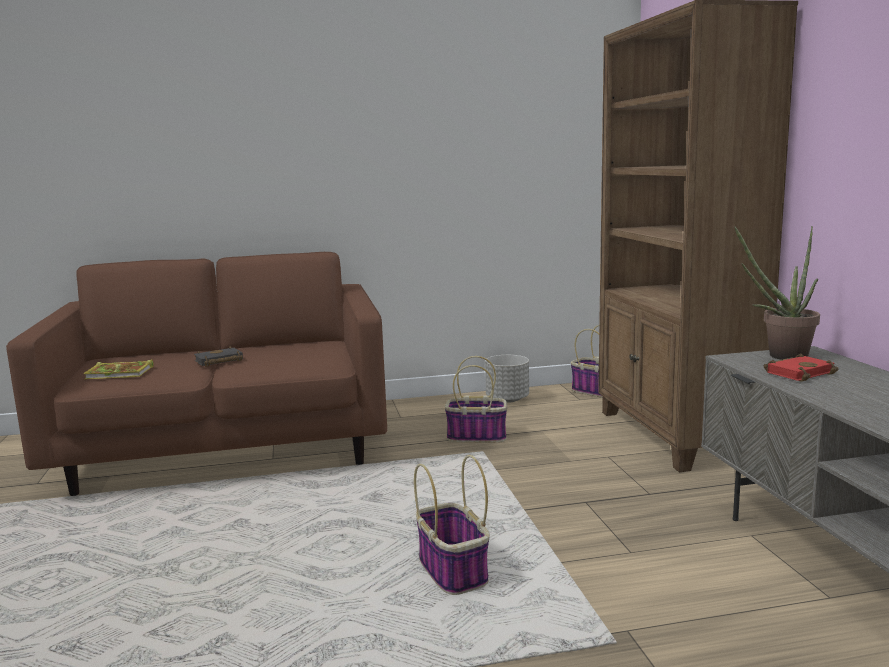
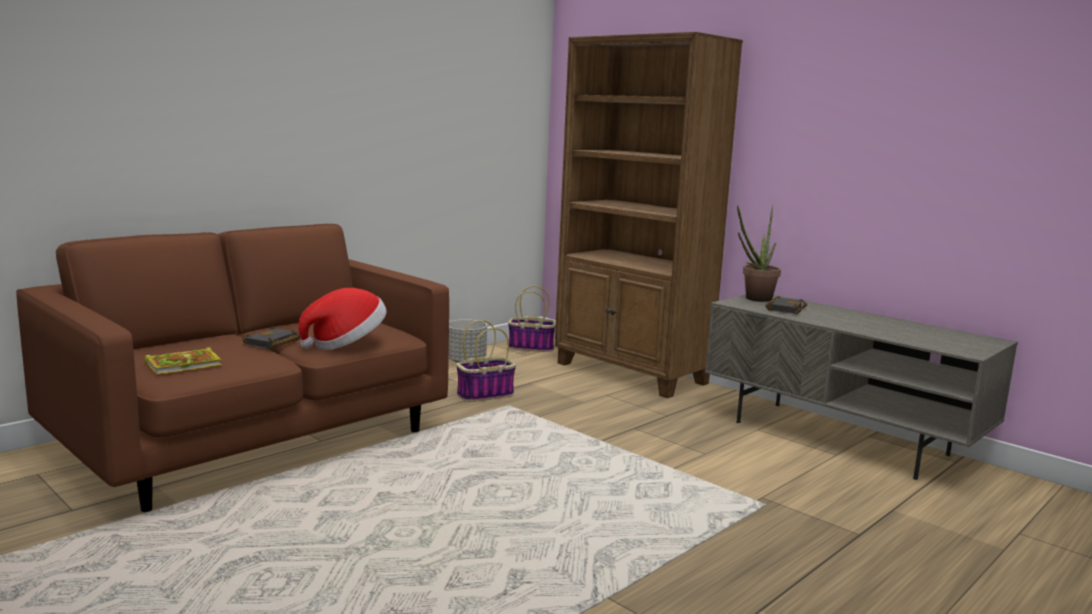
camera: 35 degrees left, 0 degrees up
basket [414,455,490,595] -> none
red book [764,354,839,382] -> black book [766,296,807,314]
none -> hat [298,288,387,350]

